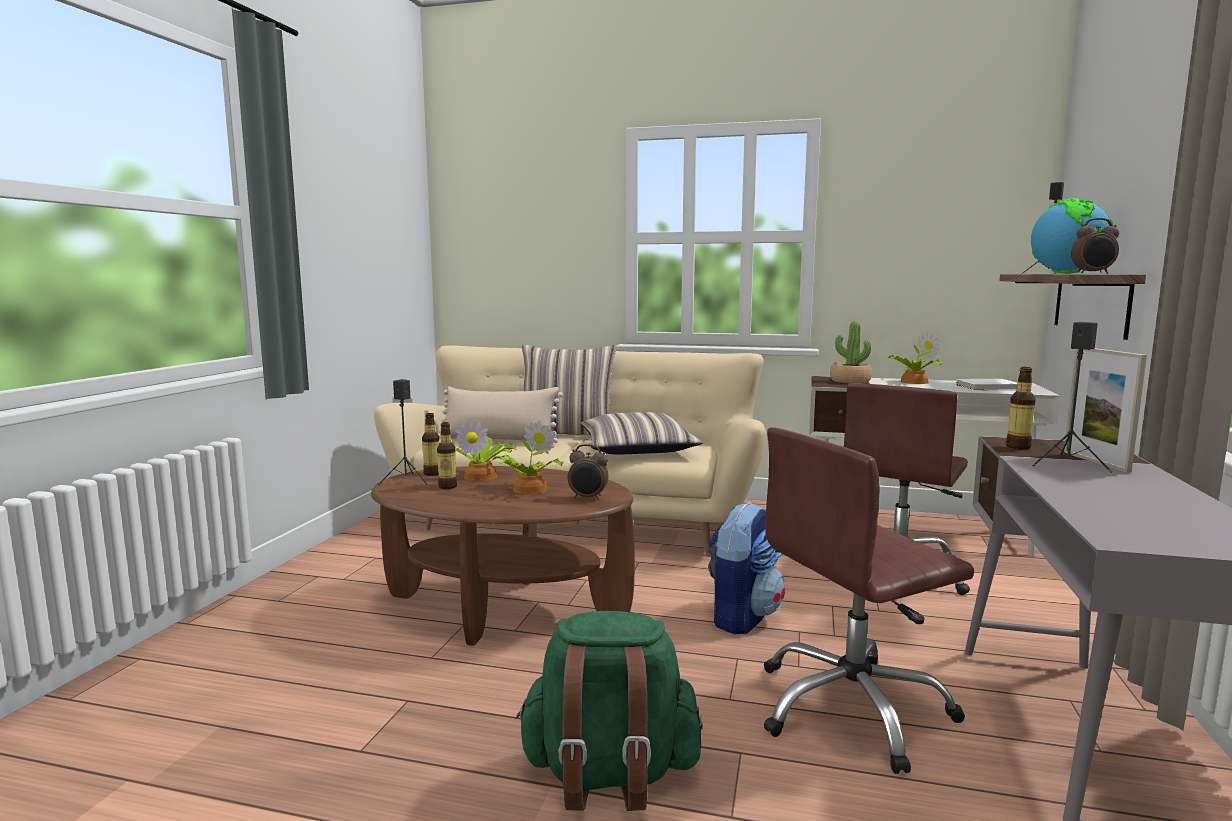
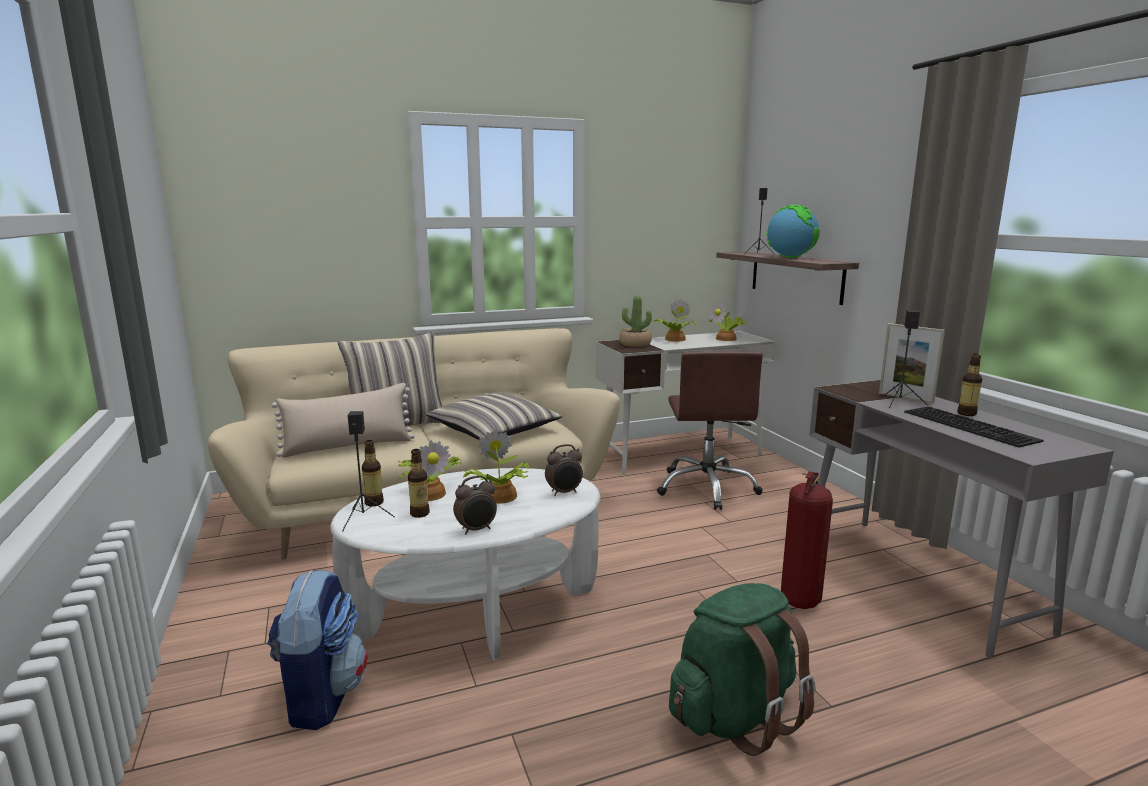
camera: 35 degrees left, 5 degrees up
brown coffee table [371,466,635,646] -> white coffee table [330,468,600,661]
backpack [708,502,786,634] -> backpack moved to [267,570,367,730]
brown office chair [764,427,974,774] -> fire extinguisher [781,472,833,609]
white book [956,379,1017,390] -> potted plant [709,301,748,341]
bottle [1006,367,1036,450] -> bottle moved to [957,354,982,416]
alarm clock [1071,218,1119,274] -> alarm clock moved to [453,475,497,535]
none -> keyboard [904,406,1044,448]

